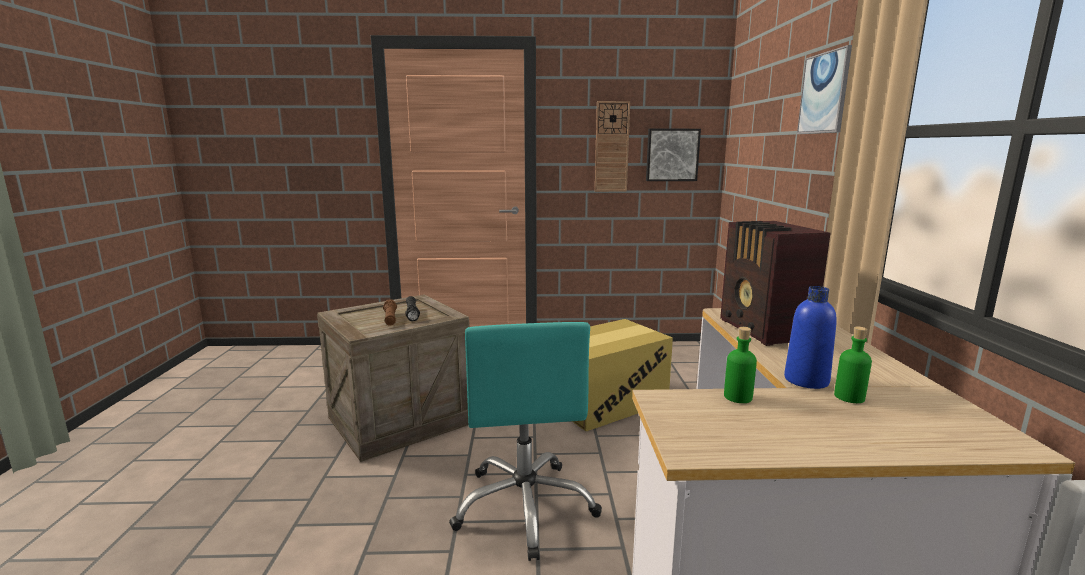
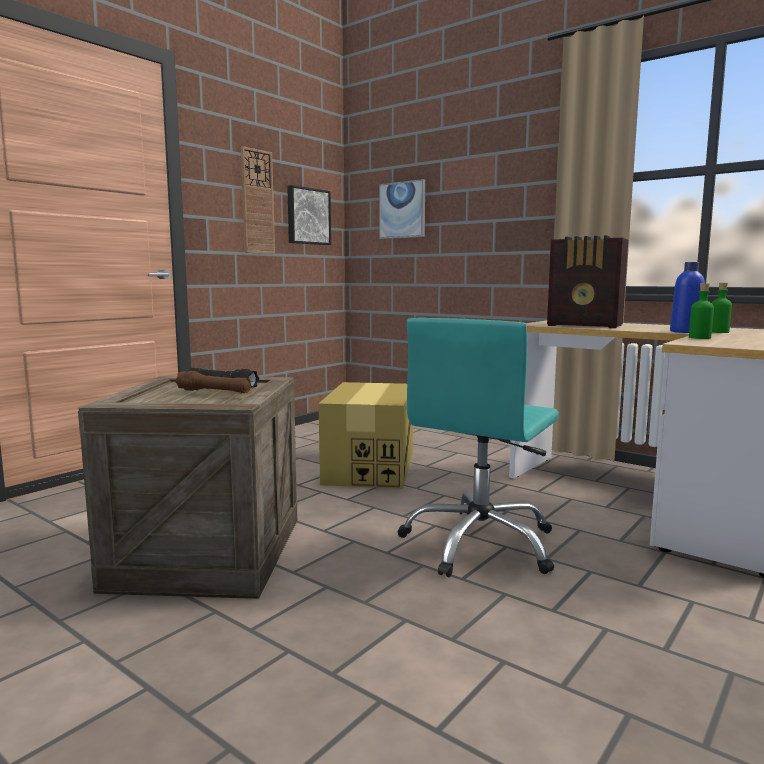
camera: 50 degrees left, 5 degrees down
turquoise office chair [449,322,602,561] -> turquoise office chair turned 90 degrees clockwise [398,318,559,577]
picture [797,45,852,134] -> picture moved to [379,179,425,239]

